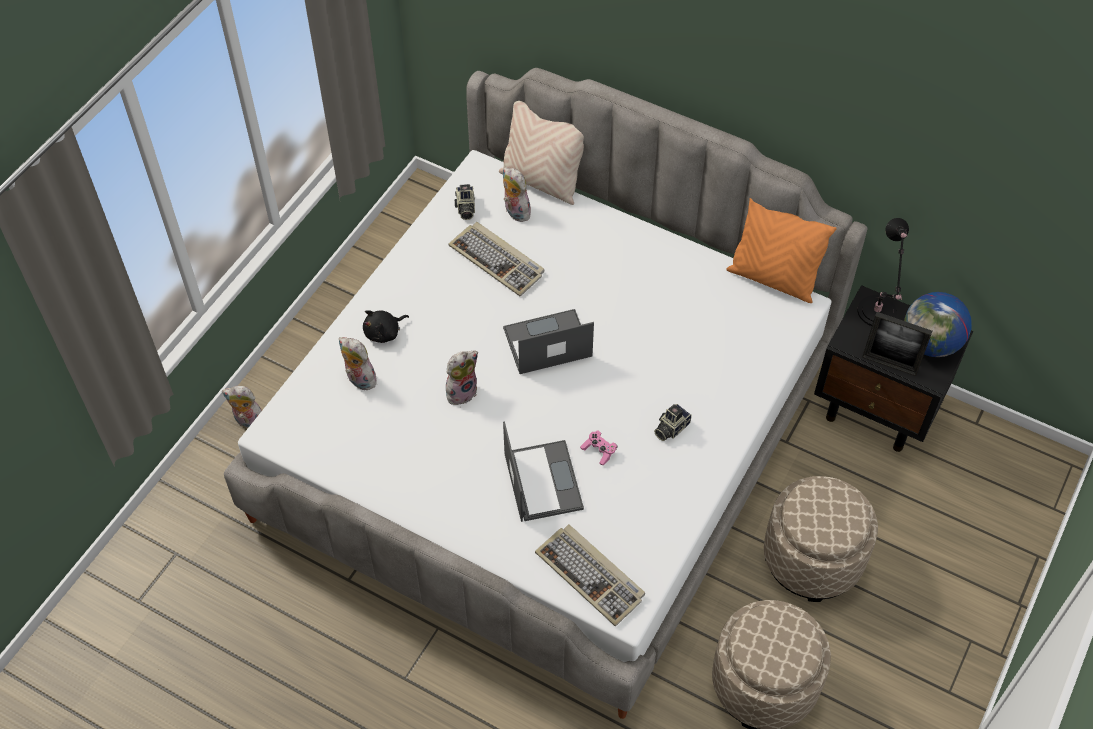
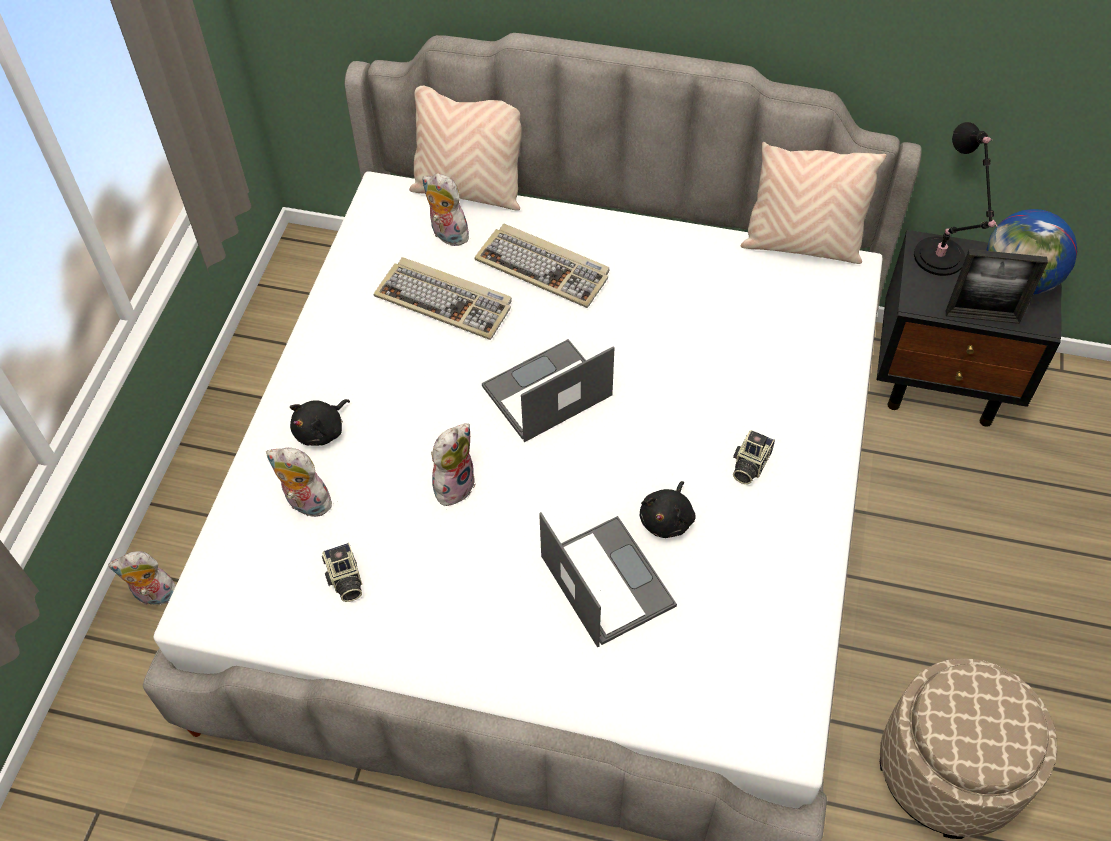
camera: 15 degrees left, 0 degrees up
camera [454,184,475,220] -> camera moved to [322,543,362,602]
keyboard [535,524,645,626] -> keyboard moved to [474,224,610,308]
pink game controller [580,430,617,466] -> black plush toy [639,481,695,538]
orange pillow [726,198,837,303] -> beige pillow [740,142,887,264]
beige ottoman [764,476,878,602] -> none

